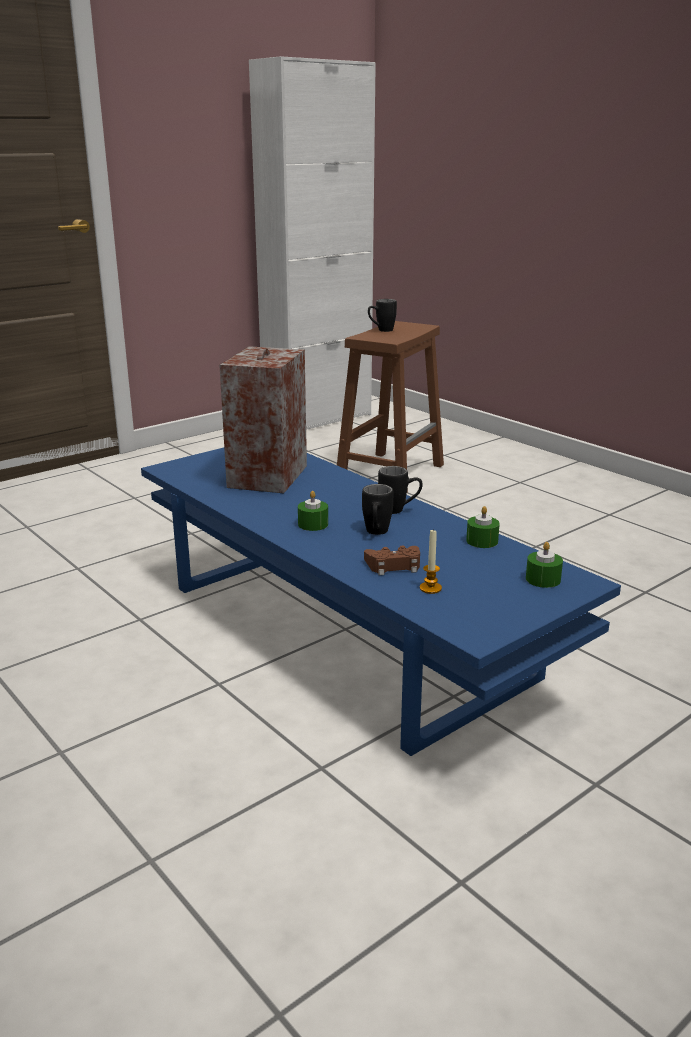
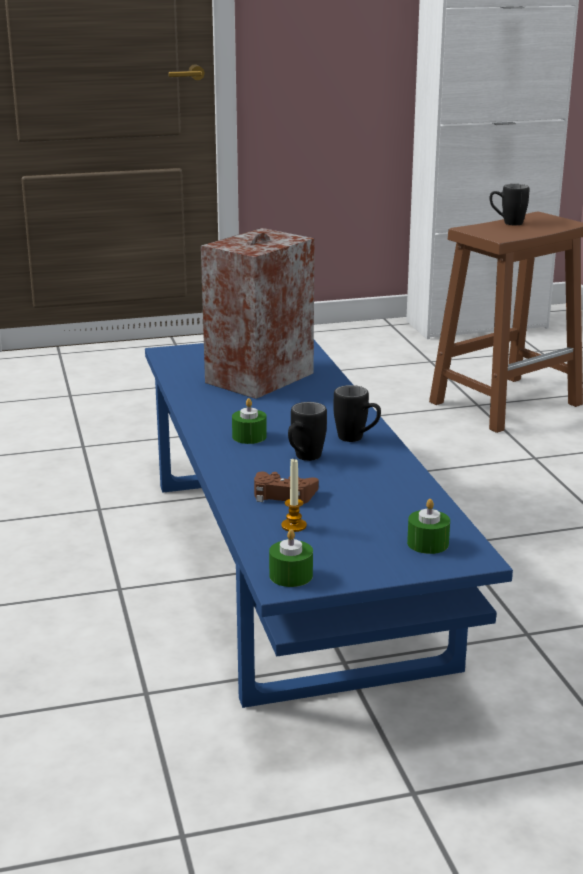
camera: 25 degrees right, 0 degrees up
green candle [466,506,500,548] -> green candle moved to [269,529,313,587]

